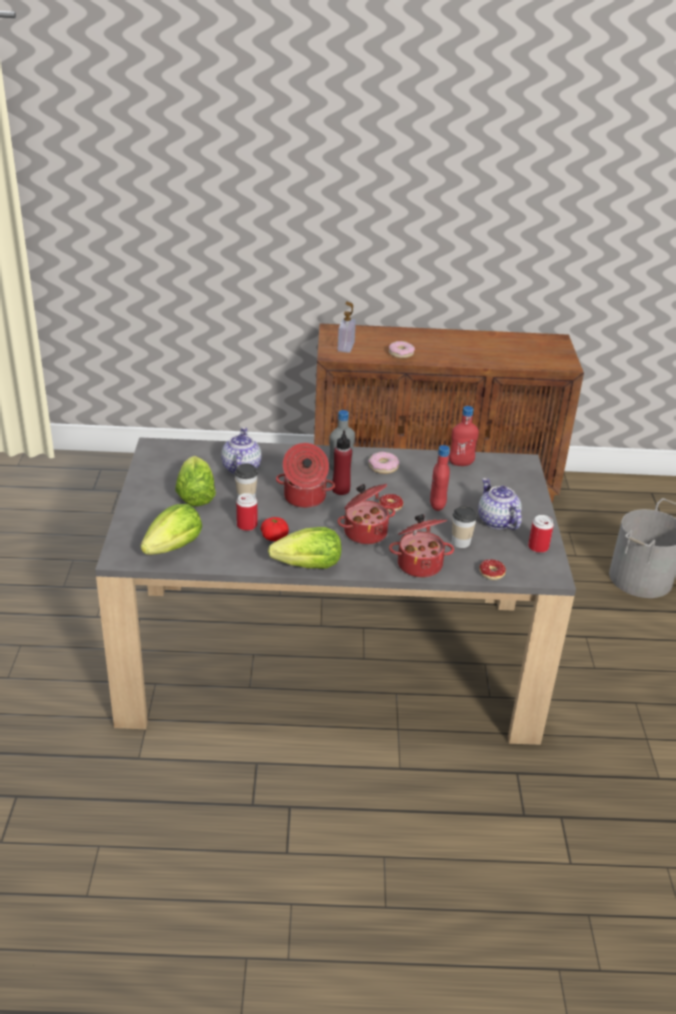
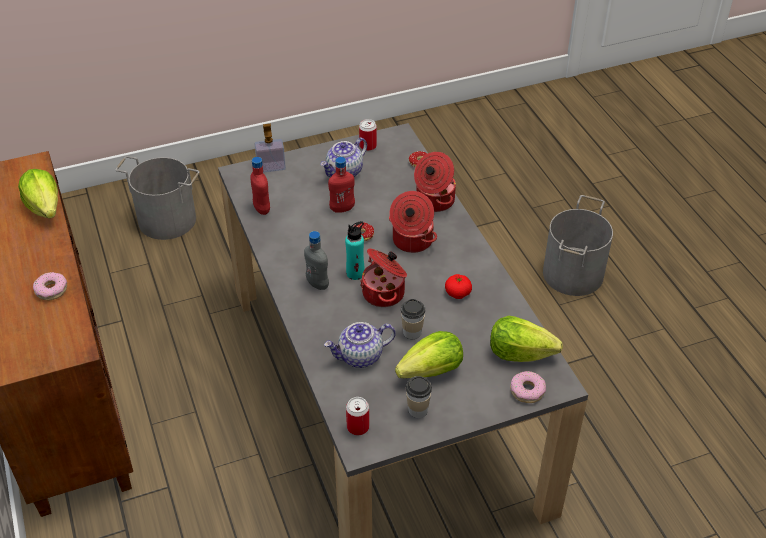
camera: 110 degrees left, 10 degrees up
can [236,493,257,531] -> can moved to [346,397,369,435]
lettuce [268,527,341,569] -> lettuce moved to [18,169,58,219]
red bottle [332,430,352,495] -> turquoise bottle [345,221,365,280]
soap dispenser [338,301,356,353] -> soap dispenser moved to [255,123,286,173]
donut [368,452,399,474] -> donut moved to [510,371,546,403]
cup [452,506,477,548] -> cup moved to [406,376,432,418]
none -> grey bucket [543,195,613,296]

